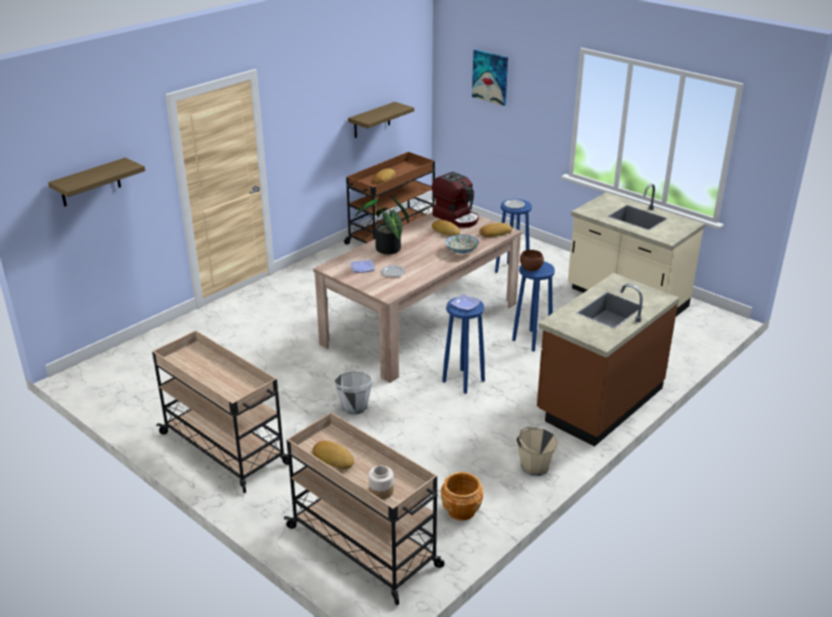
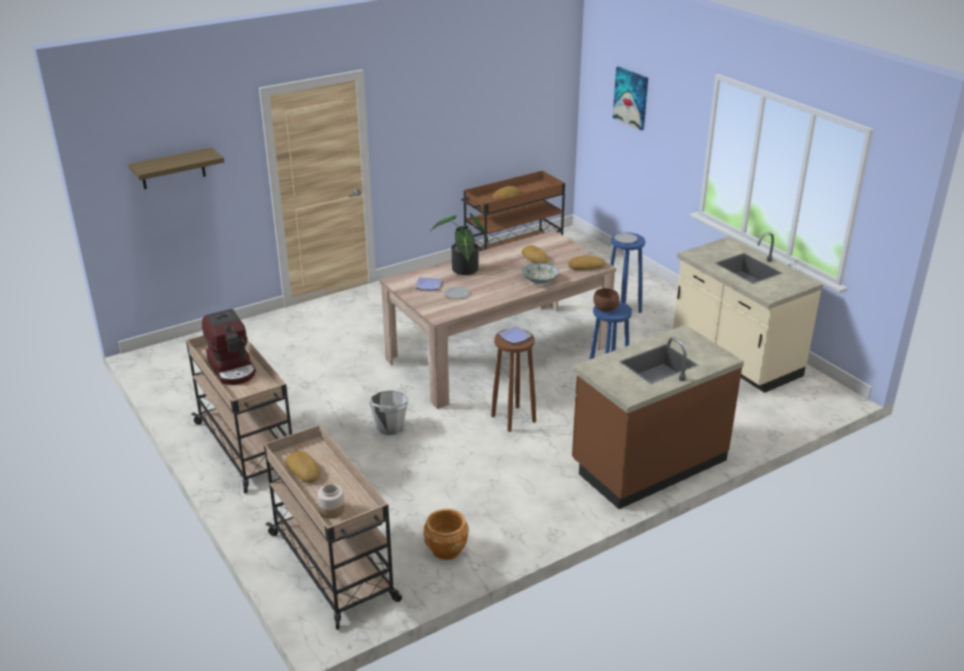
camera: 15 degrees right, 0 degrees up
shelf [348,102,414,138] -> none
coffee machine [432,172,479,227] -> coffee machine moved to [202,309,256,385]
blue stool [442,297,485,394] -> brown stool [491,329,536,432]
beige bucket [517,427,558,476] -> none

